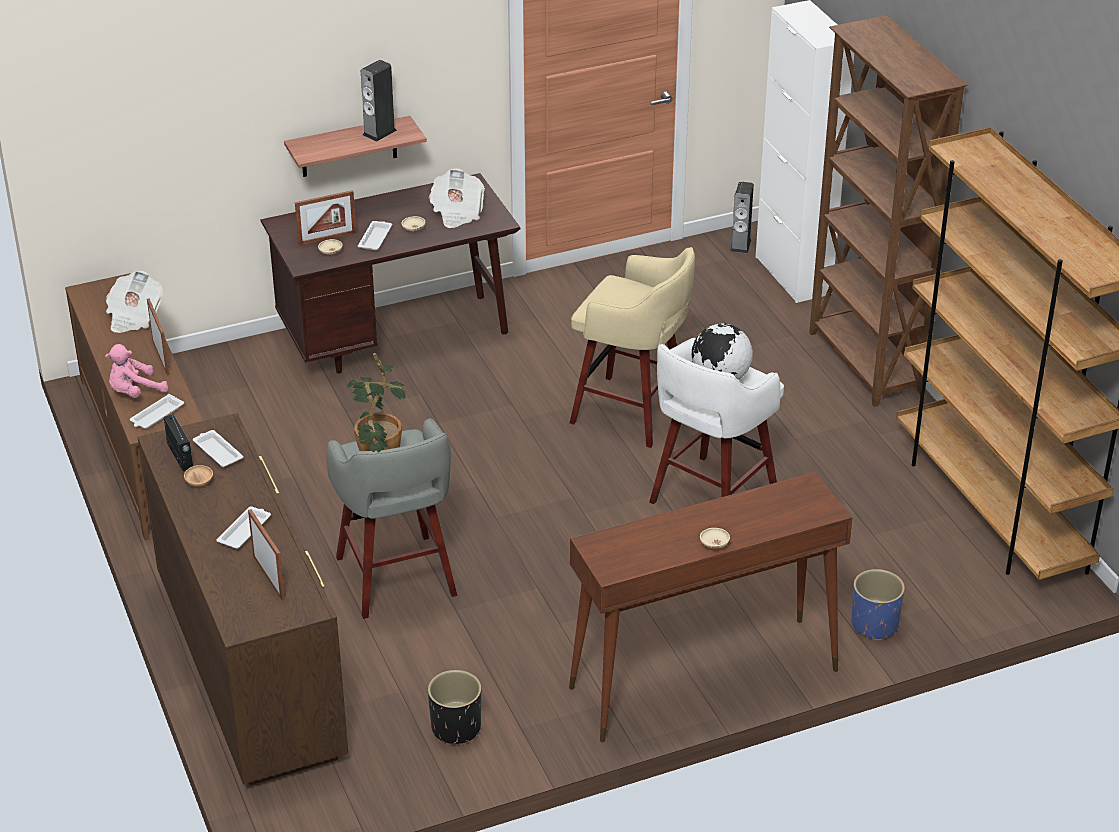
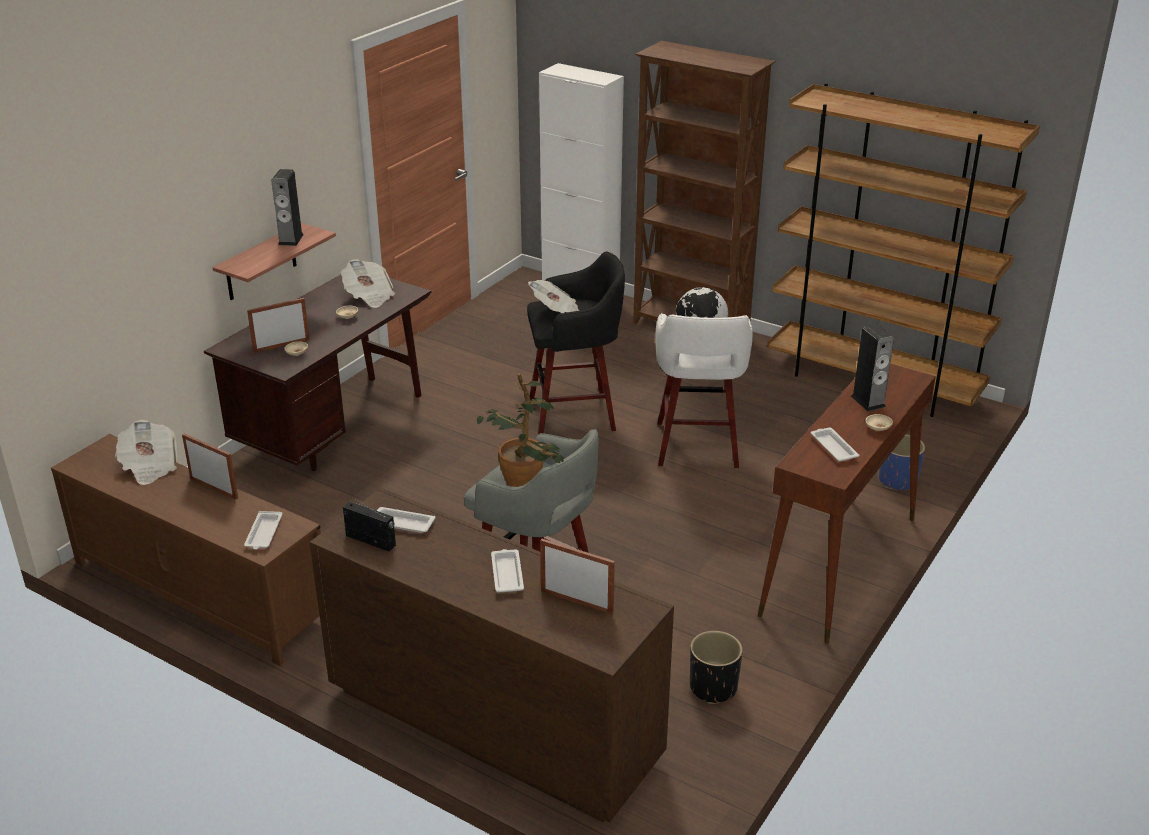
camera: 35 degrees left, 5 degrees down
pink plush toy [105,344,168,398] -> none
brown bowl [184,465,213,487] -> none
picture frame [295,190,356,246] -> picture frame turned 150 degrees counterclockwise [247,298,310,353]
white tray [358,221,392,250] -> white tray moved to [811,427,860,462]
beige stool [570,247,695,448] -> black stool [527,252,625,434]
speaker [730,182,754,254] -> speaker moved to [851,324,894,411]
none -> newspaper [528,280,579,313]

